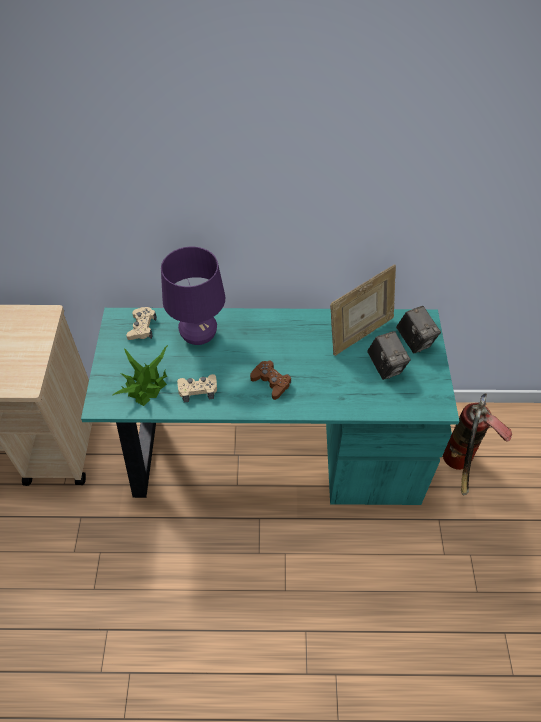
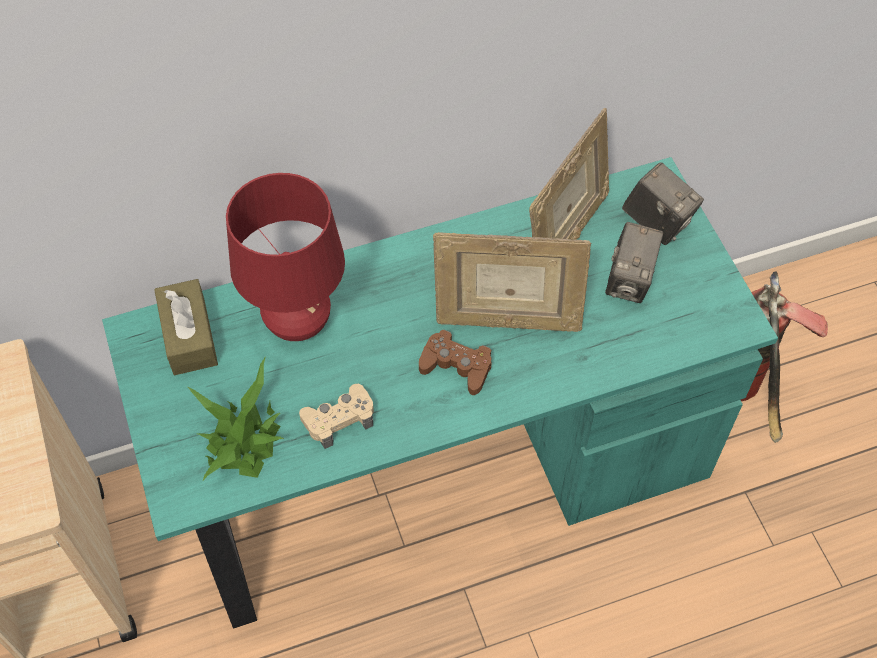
camera: 20 degrees left, 5 degrees up
beige game controller [126,307,157,340] -> brown tissue box [154,279,218,375]
purple table lamp [161,247,225,345] -> red table lamp [226,173,345,341]
camera [367,331,411,380] -> camera turned 60 degrees clockwise [605,222,664,303]
none -> picture frame [433,232,591,332]

